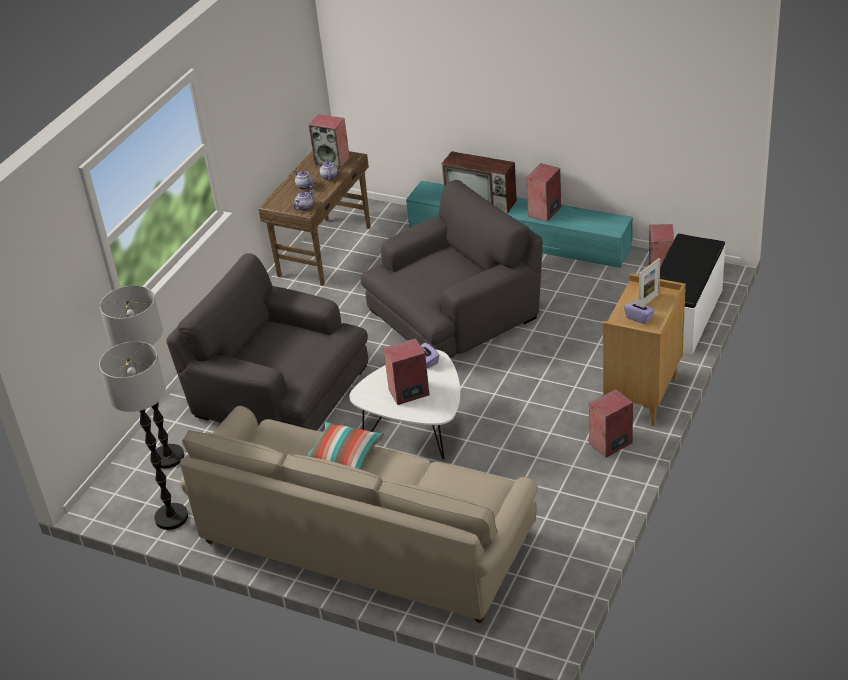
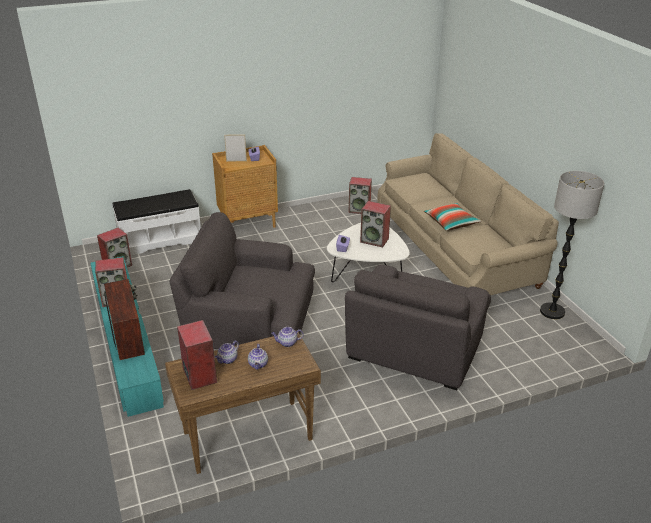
camera: 140 degrees left, 5 degrees down
floor lamp [100,285,184,469] -> none
grey armchair [166,254,368,431] -> grey armchair turned 45 degrees clockwise [345,265,491,390]
speaker [589,389,633,458] -> speaker moved to [348,177,372,214]

